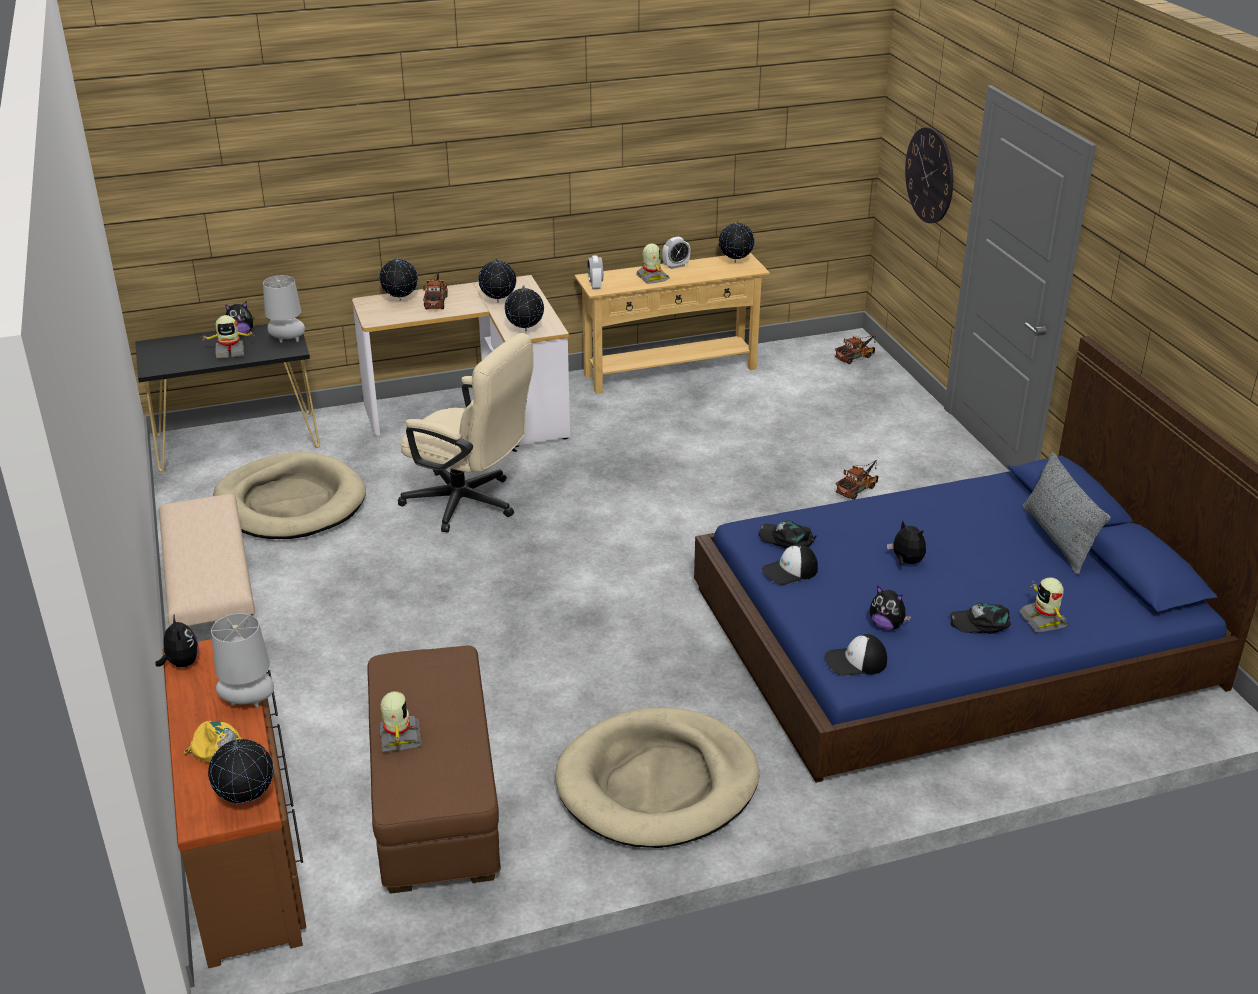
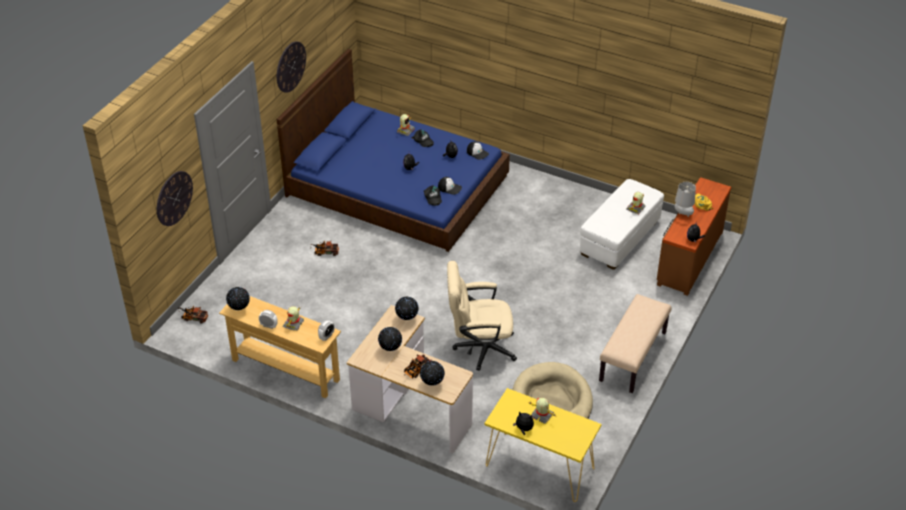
camera: 135 degrees left, 10 degrees up
black console table [135,324,320,472] -> yellow console table [484,388,601,502]
globe [208,739,274,803] -> none
grey table lamp [263,275,305,343] -> none
brown ottoman [368,646,501,894] -> white ottoman [579,179,664,270]
beige office chair [398,333,533,532] -> beige office chair turned 75 degrees counterclockwise [447,261,517,371]
beige dog bed [555,707,759,848] -> none
grey pillow [1022,452,1111,575] -> none
none -> wall clock [277,41,306,93]

